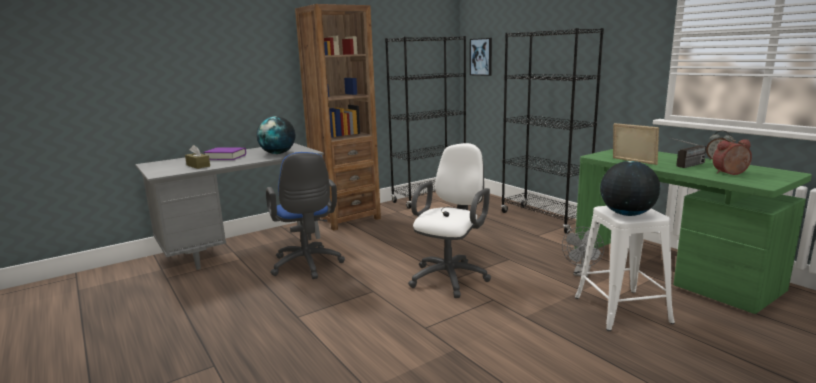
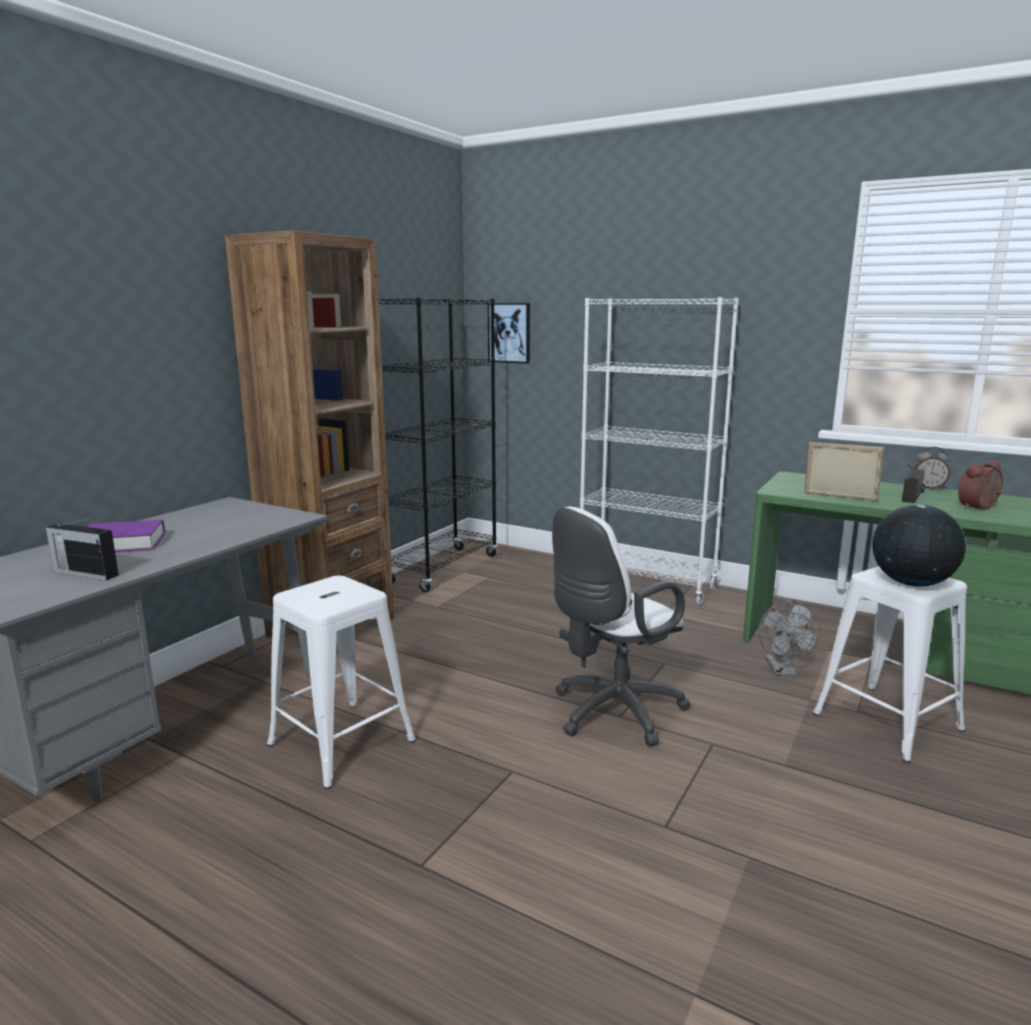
camera: 25 degrees left, 0 degrees up
brown tissue box [185,145,210,169] -> radio [46,518,119,580]
globe [256,116,295,154] -> none
blue office chair [266,152,345,279] -> white stool [267,576,416,789]
white office chair [408,143,491,298] -> white office chair turned 135 degrees counterclockwise [552,507,691,747]
black bookcase [501,28,604,234] -> white bookcase [580,297,739,605]

